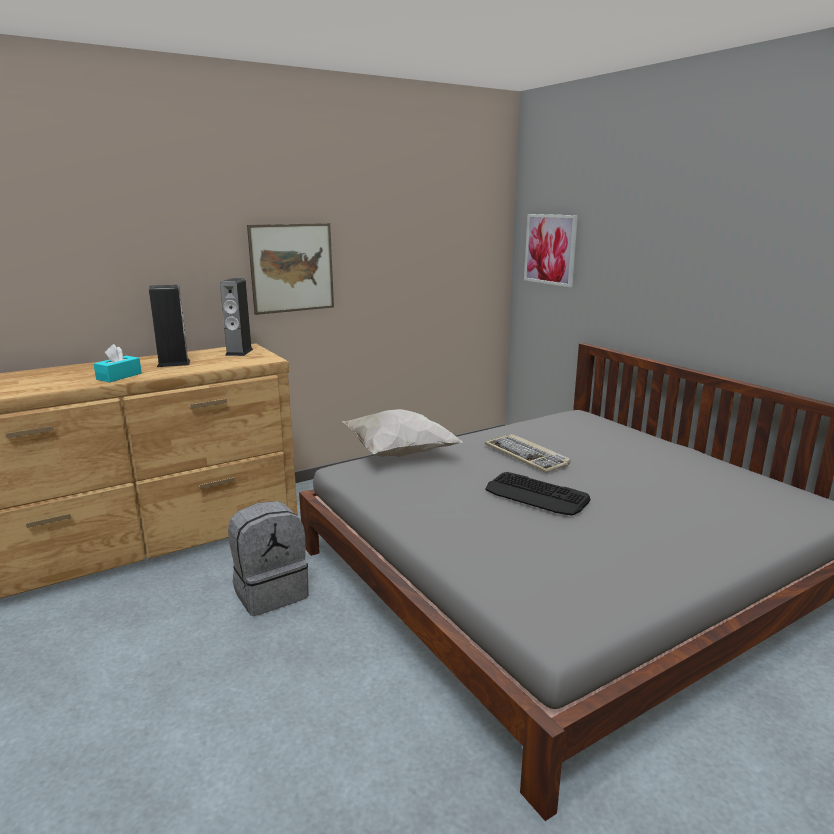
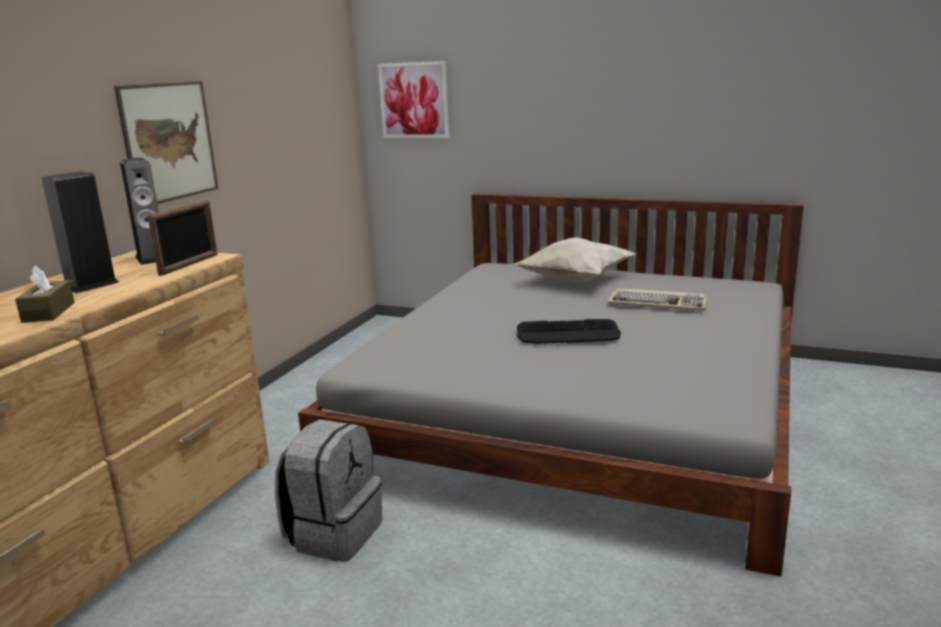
camera: 35 degrees left, 0 degrees up
turquoise tissue box [94,344,142,382] -> brown tissue box [15,266,75,323]
white pillow [342,409,462,457] -> white pillow moved to [513,238,636,282]
keyboard [485,434,571,473] -> keyboard moved to [608,288,707,311]
none -> picture frame [147,200,218,276]

